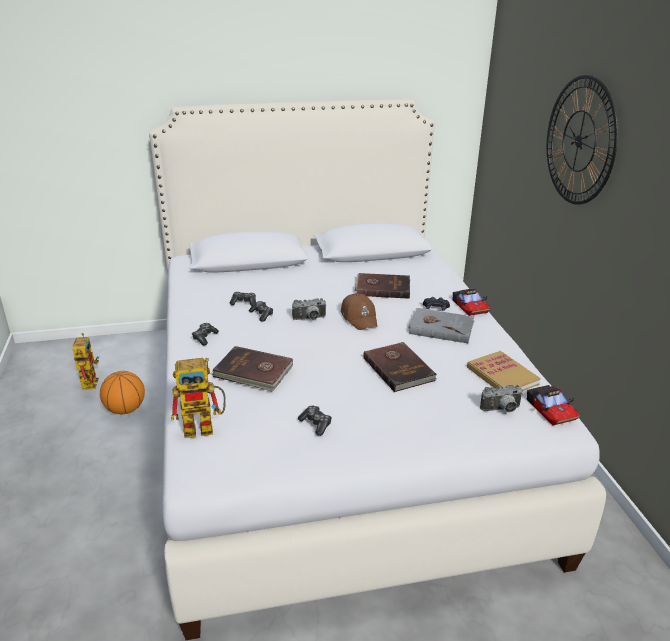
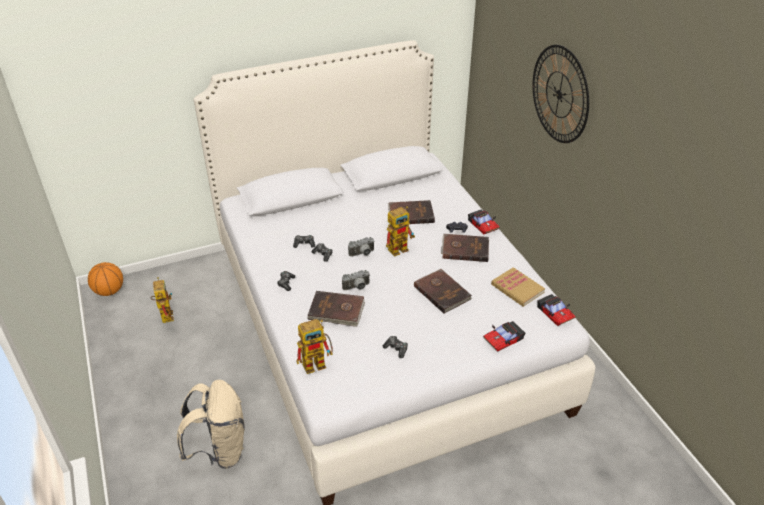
camera: 10 degrees left, 10 degrees up
basketball [100,371,145,414] -> basketball moved to [88,262,123,296]
brown cap [341,293,377,330] -> toy robot [386,206,415,257]
grey book [408,308,475,343] -> brown book [441,234,489,262]
camera [480,385,523,413] -> camera moved to [342,270,370,290]
none -> beige backpack [177,380,245,469]
none -> toy car [483,321,525,351]

